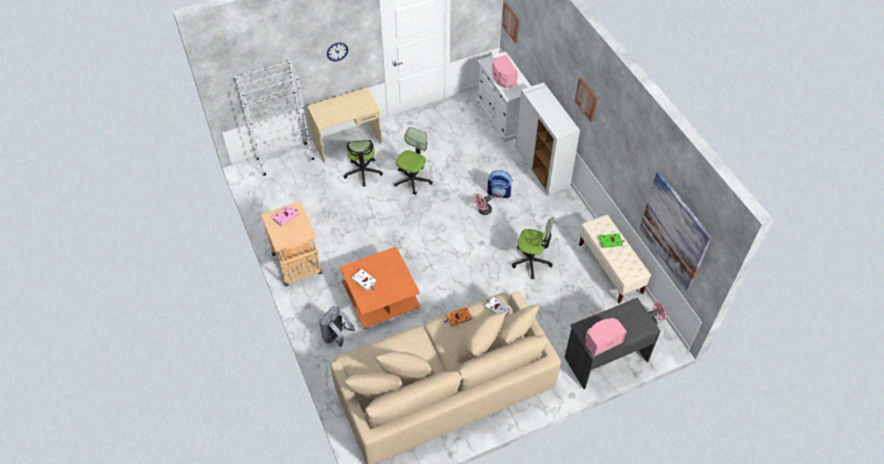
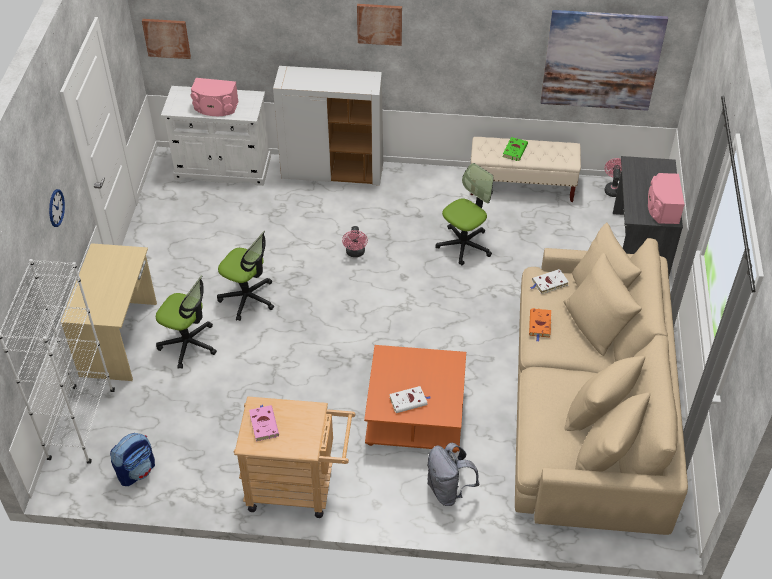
camera: 60 degrees left, 5 degrees down
office chair [394,127,433,195] -> office chair turned 150 degrees clockwise [217,231,274,321]
backpack [487,170,513,198] -> backpack moved to [110,433,155,486]

